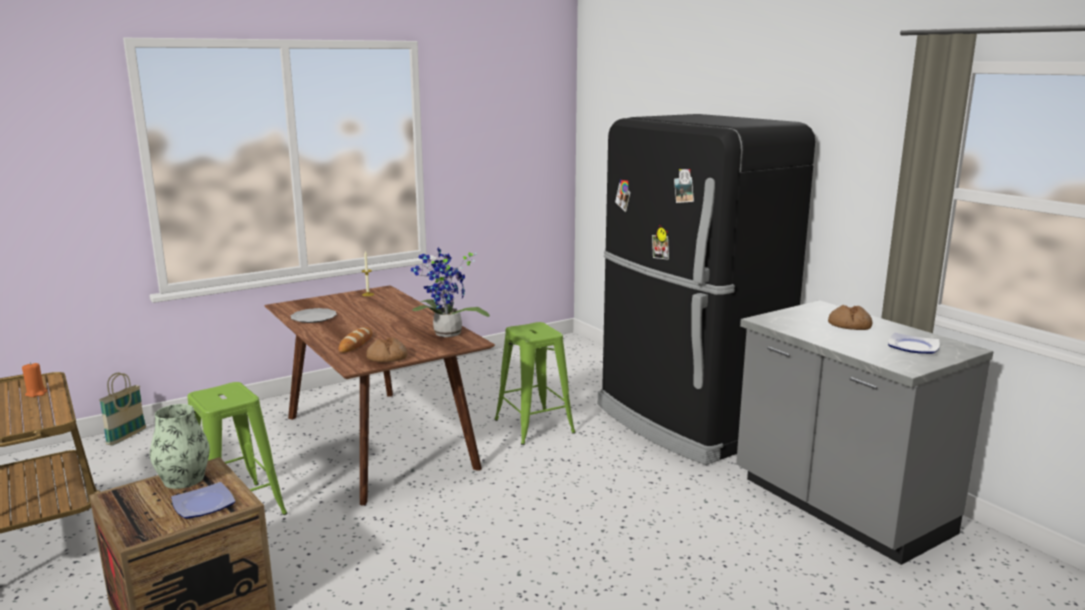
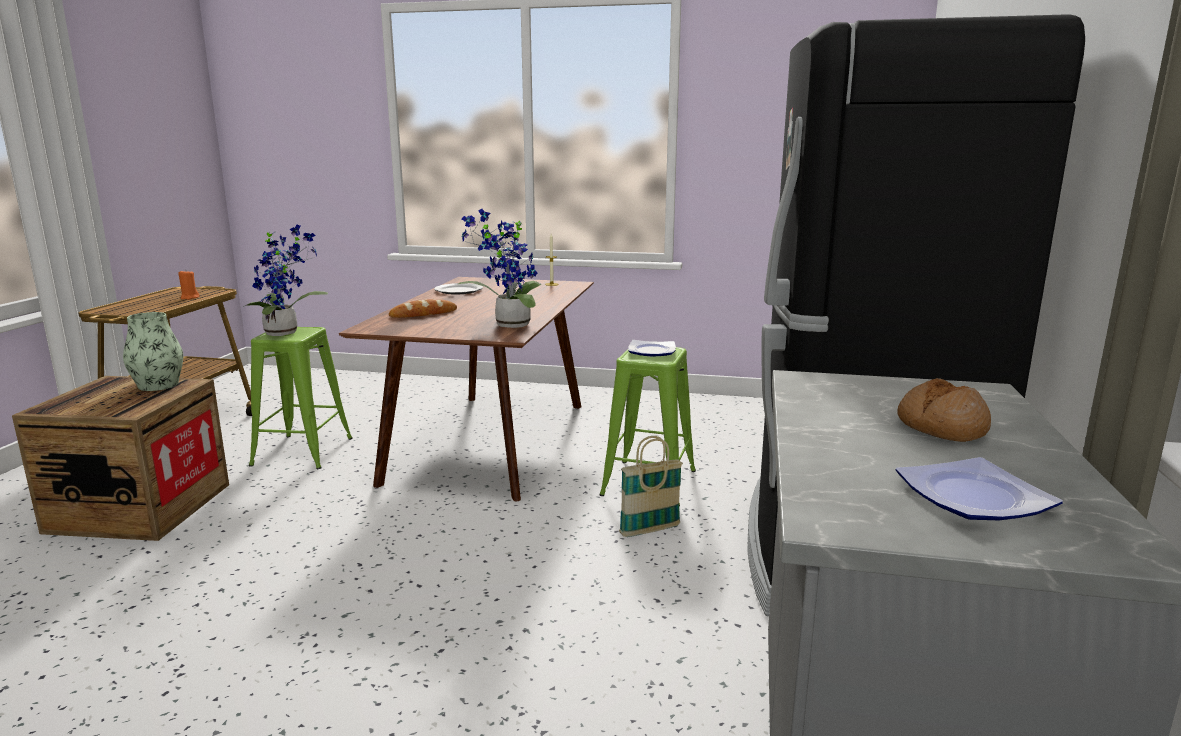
camera: 45 degrees right, 0 degrees up
basket [99,373,146,446] -> basket moved to [619,436,683,537]
plate [171,482,236,519] -> plate moved to [628,340,676,356]
bread [366,337,407,362] -> none
none -> potted plant [243,225,328,336]

